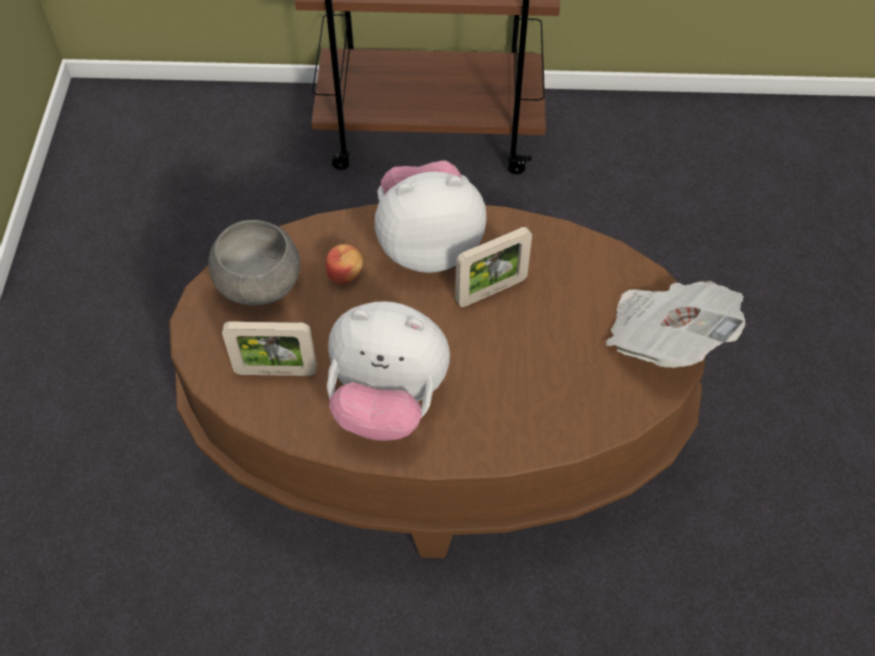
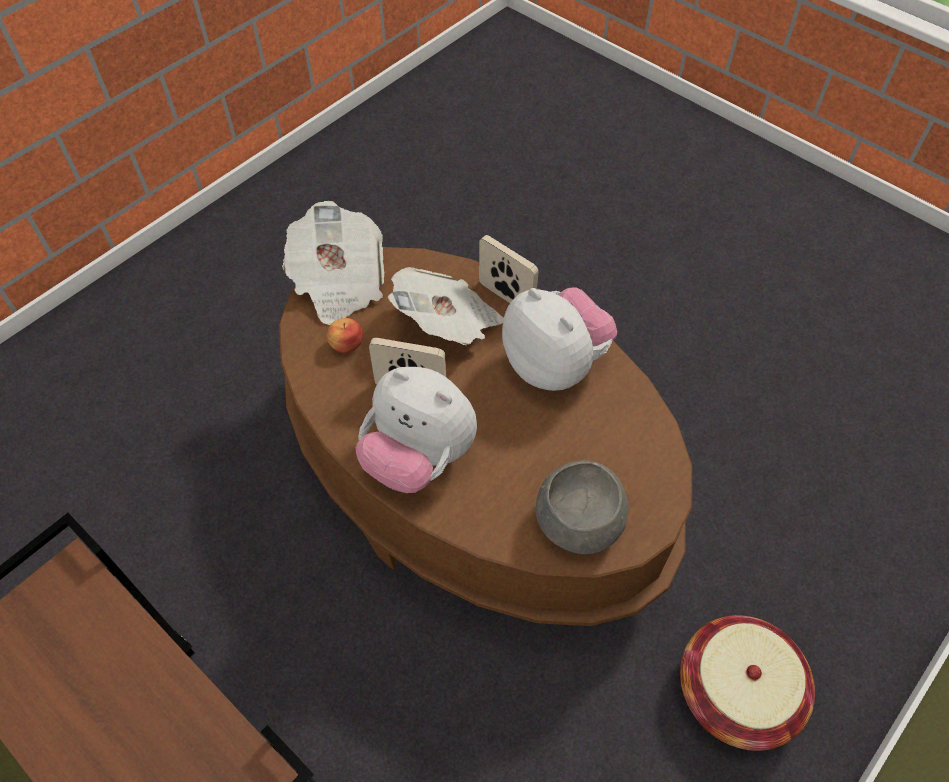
camera: 140 degrees left, 0 degrees up
picture frame [222,322,317,376] -> picture frame moved to [479,235,539,303]
apple [325,244,363,284] -> apple moved to [327,318,363,353]
none -> newspaper [388,267,504,345]
none -> basket [680,615,815,751]

